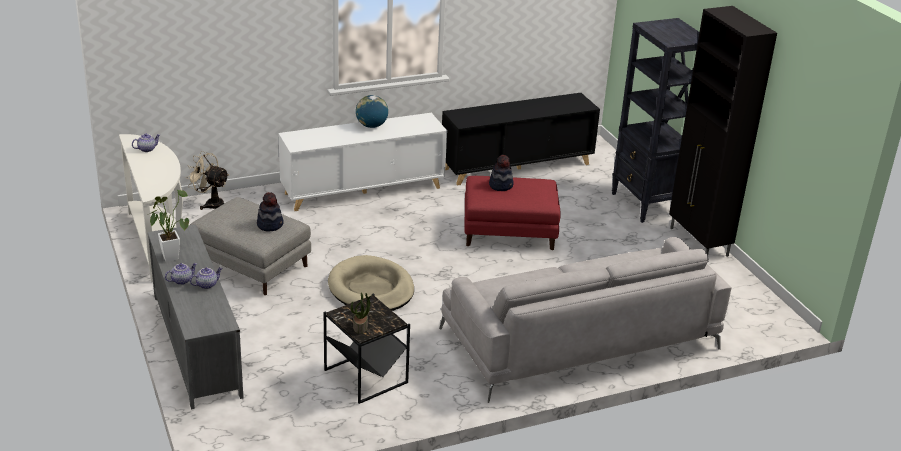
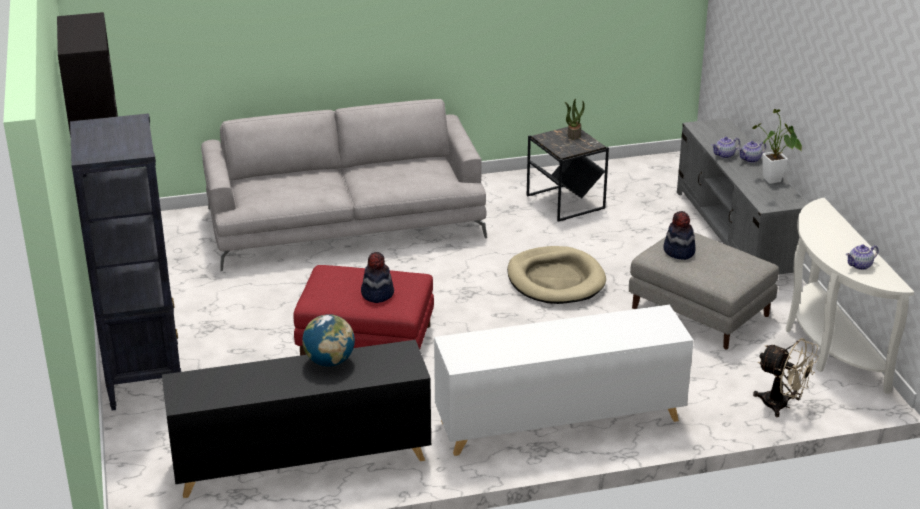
camera: 170 degrees left, 0 degrees up
globe [356,95,388,128] -> globe moved to [302,314,355,366]

